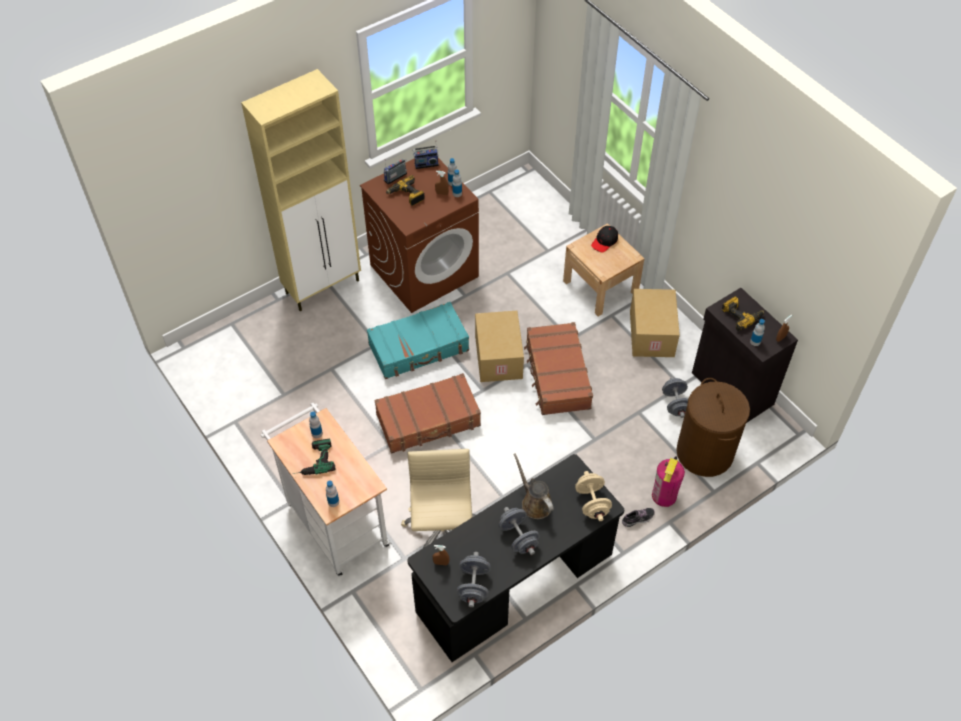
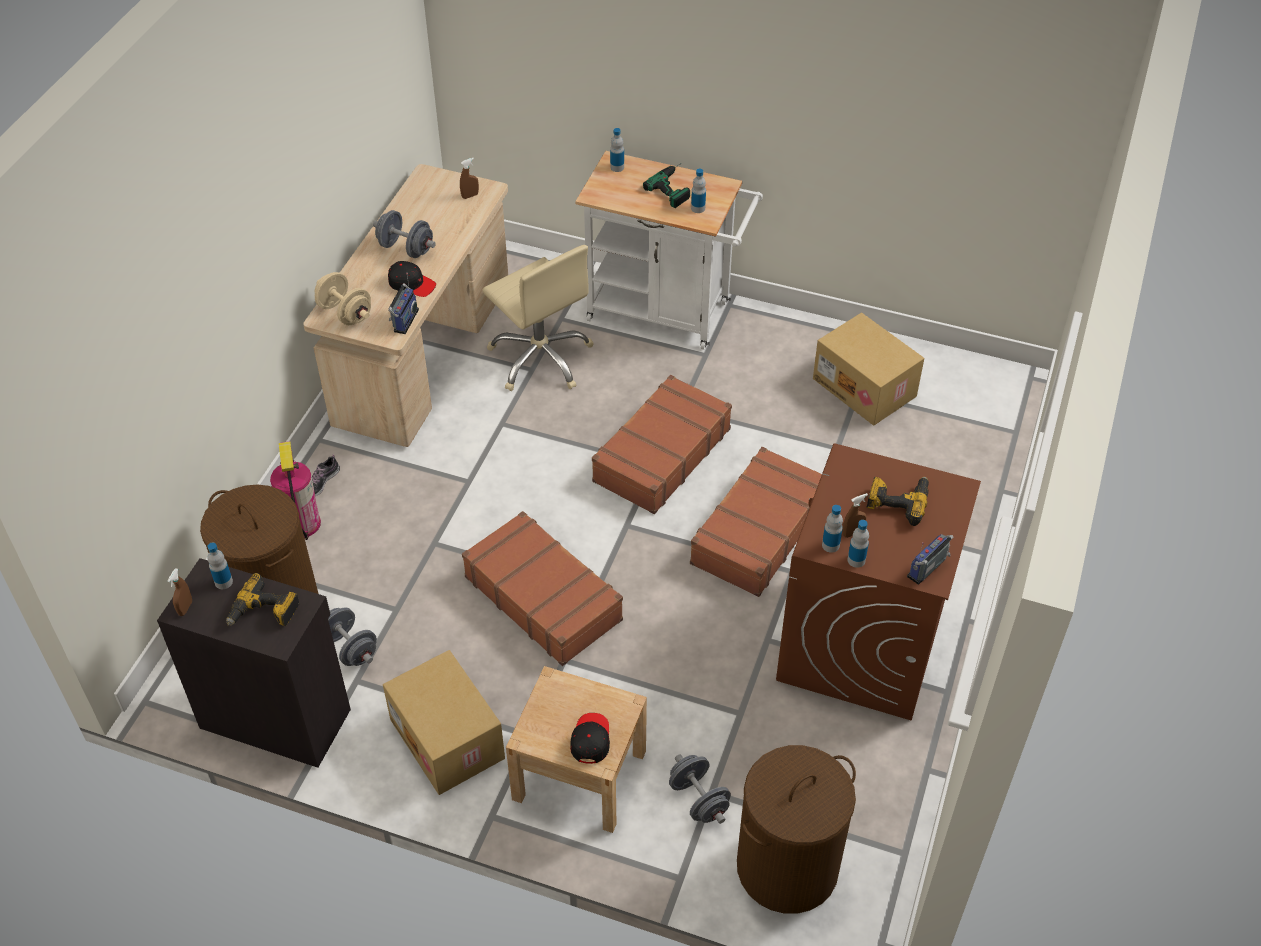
camera: 145 degrees right, 5 degrees down
beige cabinet [241,69,361,311] -> none
turquoise suitcase [367,302,469,379] -> brown suitcase [690,447,822,597]
radio [384,159,407,184] -> radio moved to [388,273,419,334]
black desk [407,454,624,662] -> beige desk [303,164,508,447]
grey dumbbell [457,552,491,608] -> grey dumbbell moved to [669,754,731,824]
cardboard box [475,311,524,382] -> cardboard box moved to [813,313,924,426]
brown watering can [513,453,554,519] -> black cap [388,261,436,297]
none -> brown laundry basket [737,745,856,914]

